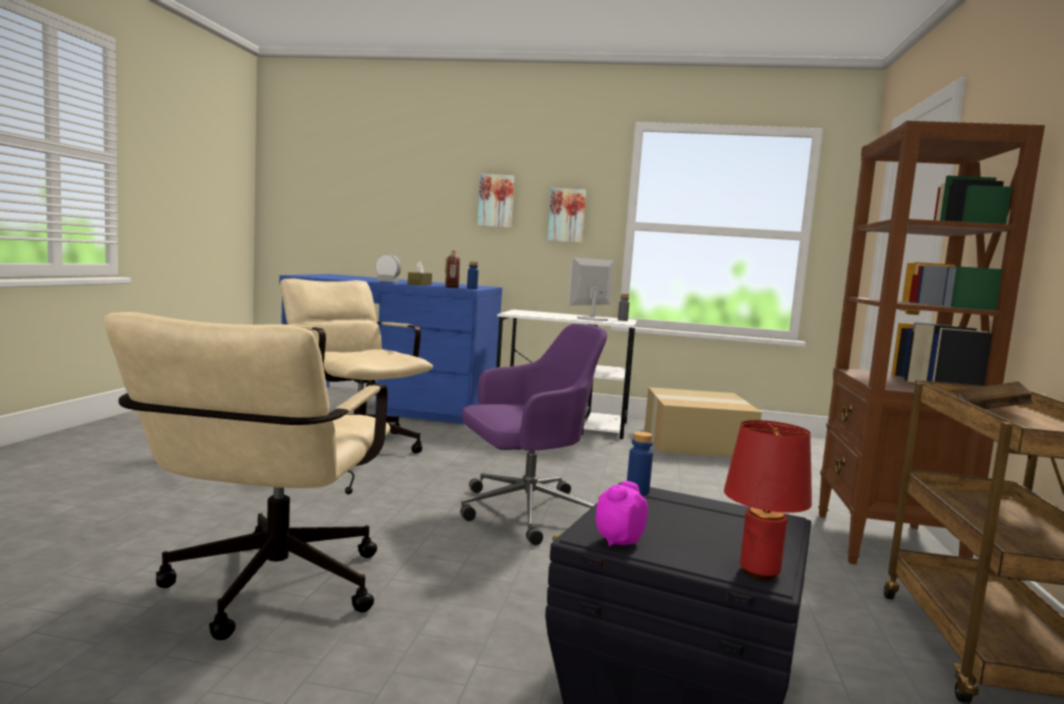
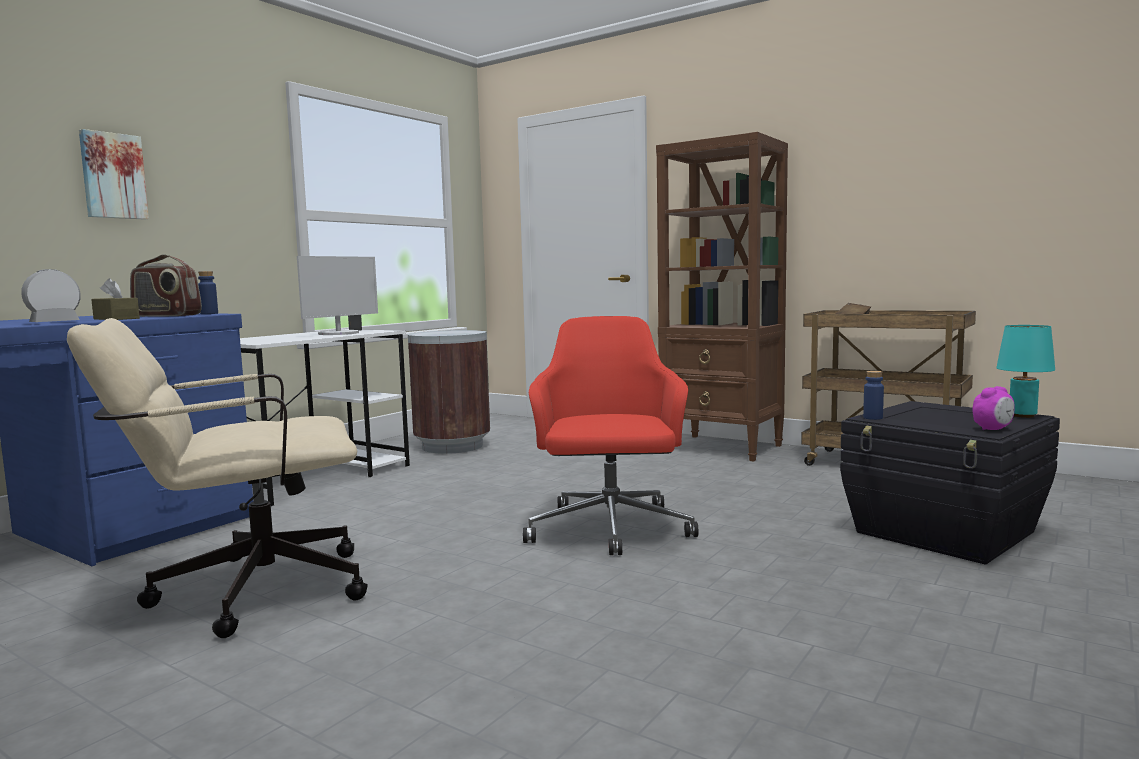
camera: 65 degrees left, 0 degrees up
beige office chair [104,312,390,640] -> none
purple office chair [460,324,607,545] -> red office chair [523,316,698,555]
picture [548,188,586,243] -> none
monitor [568,257,614,321] -> monitor turned 120 degrees counterclockwise [297,256,378,335]
alarm clock [596,481,648,547] -> alarm clock turned 90 degrees counterclockwise [972,386,1015,430]
cardboard box [645,387,762,457] -> brown trash can [408,330,490,454]
red table lamp [724,420,812,580] -> turquoise table lamp [996,325,1055,418]

